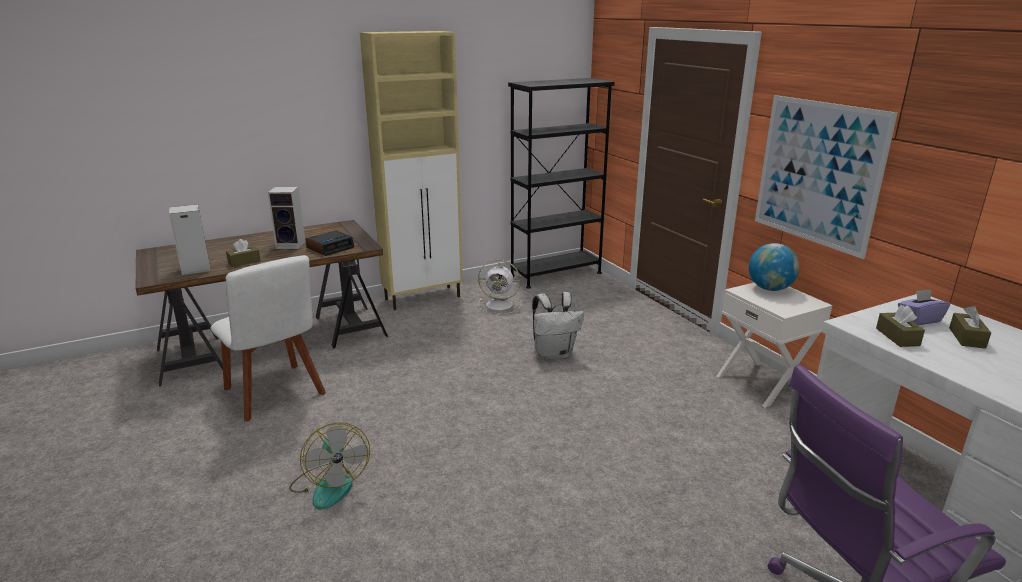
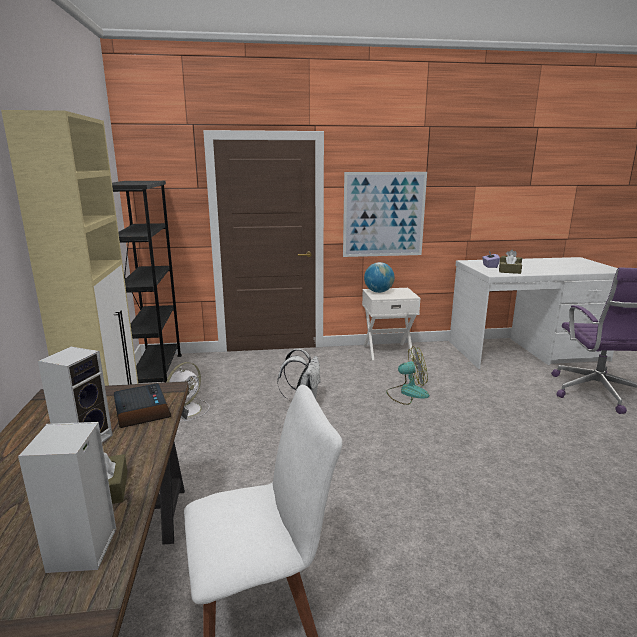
camera: 70 degrees left, 5 degrees down
fan [289,422,370,509] -> fan moved to [386,346,429,405]

